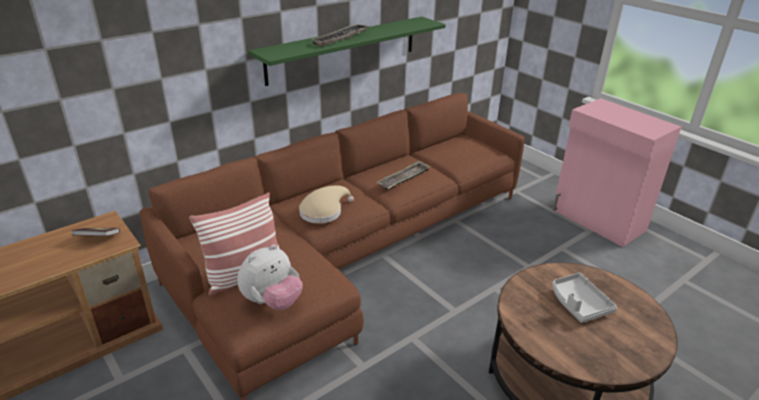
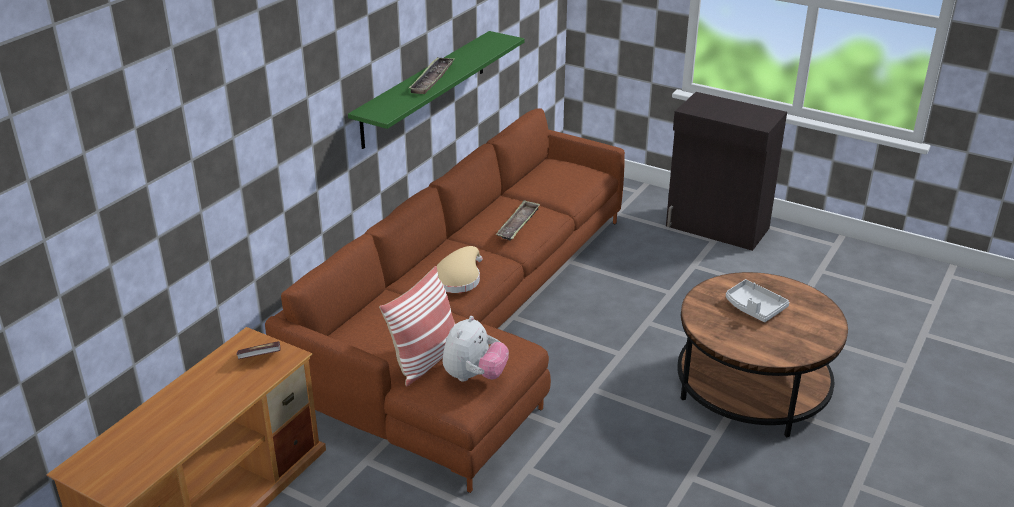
camera: 20 degrees left, 0 degrees up
pink cabinet [553,98,681,247] -> black cabinet [666,92,787,251]

